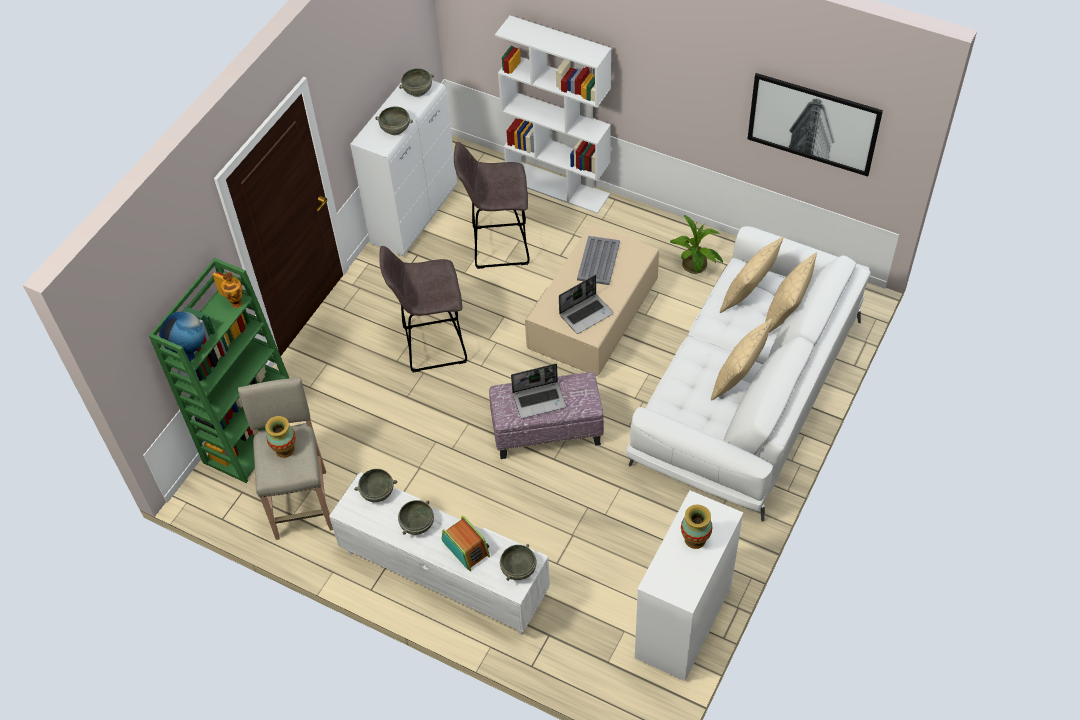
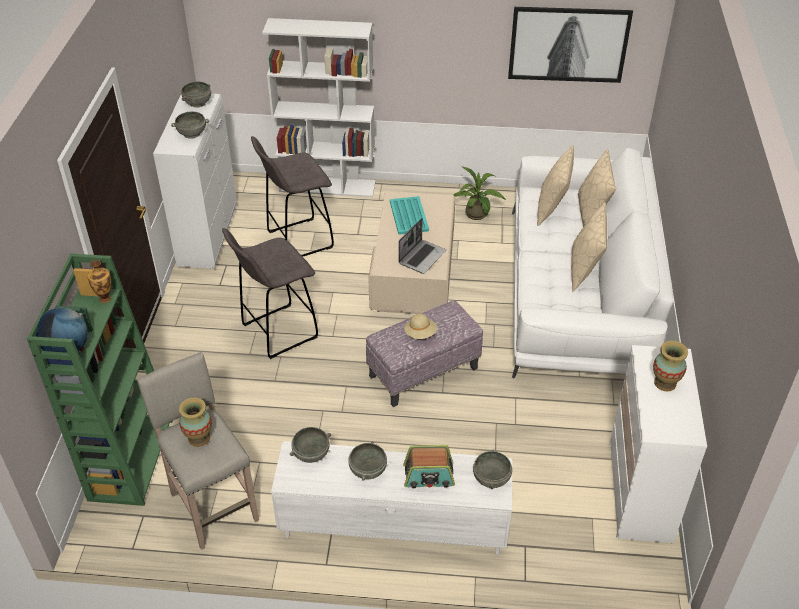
camera: 25 degrees left, 10 degrees down
radio [442,516,490,571] -> radio turned 150 degrees clockwise [403,445,455,488]
laptop [511,364,566,418] -> beige hat [404,313,437,339]
grey tray [577,236,620,285] -> turquoise tray [390,196,429,235]

